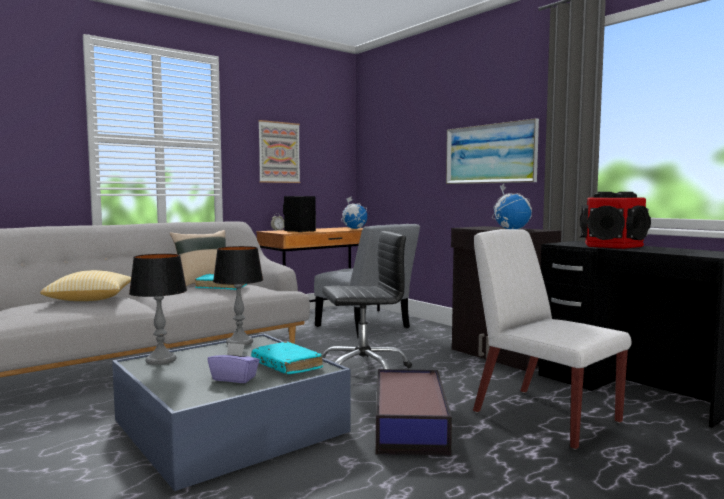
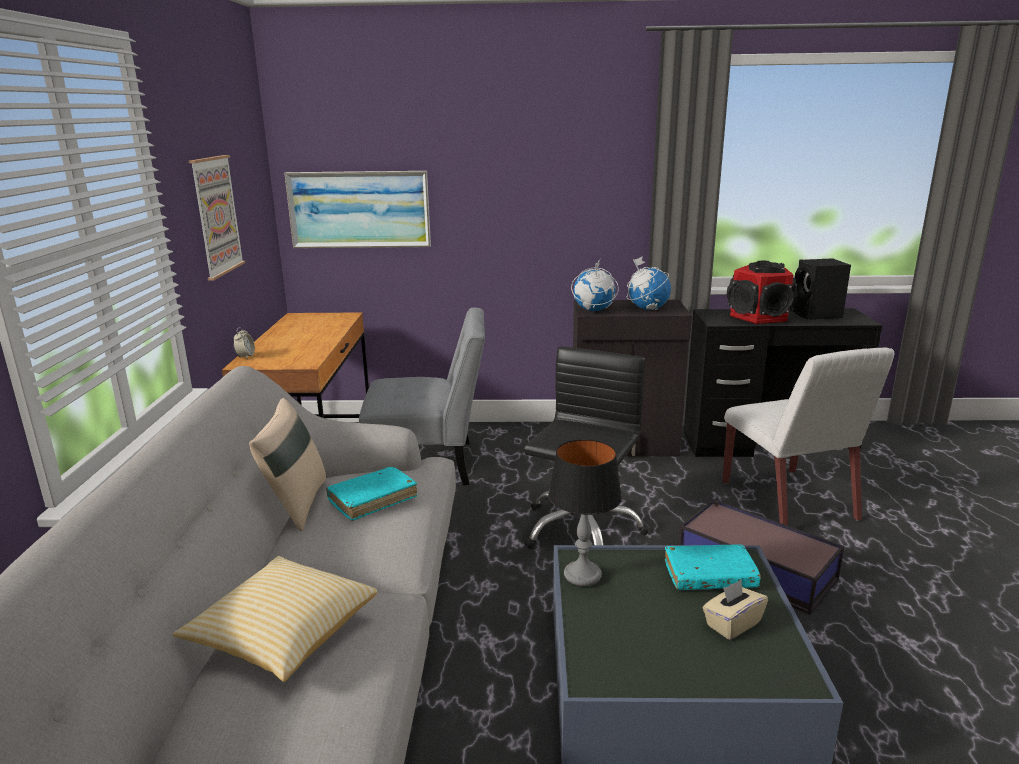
camera: 50 degrees left, 15 degrees up
table lamp [129,254,187,365] -> none
purple tissue box [208,343,260,383] -> beige tissue box [703,580,768,640]
black speaker [283,196,316,232] -> black speaker moved to [793,258,851,320]
globe [341,196,367,229] -> globe moved to [571,260,619,311]
picture [446,118,539,184] -> picture moved to [284,171,431,248]
white chair [473,229,631,450] -> white chair turned 105 degrees counterclockwise [722,347,894,525]

